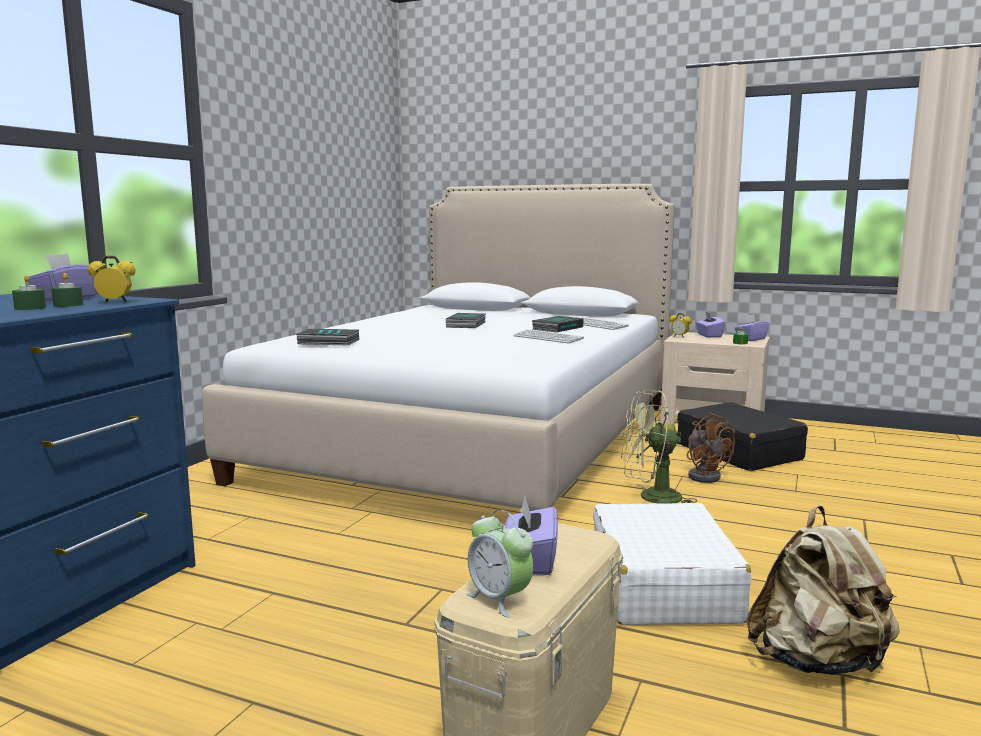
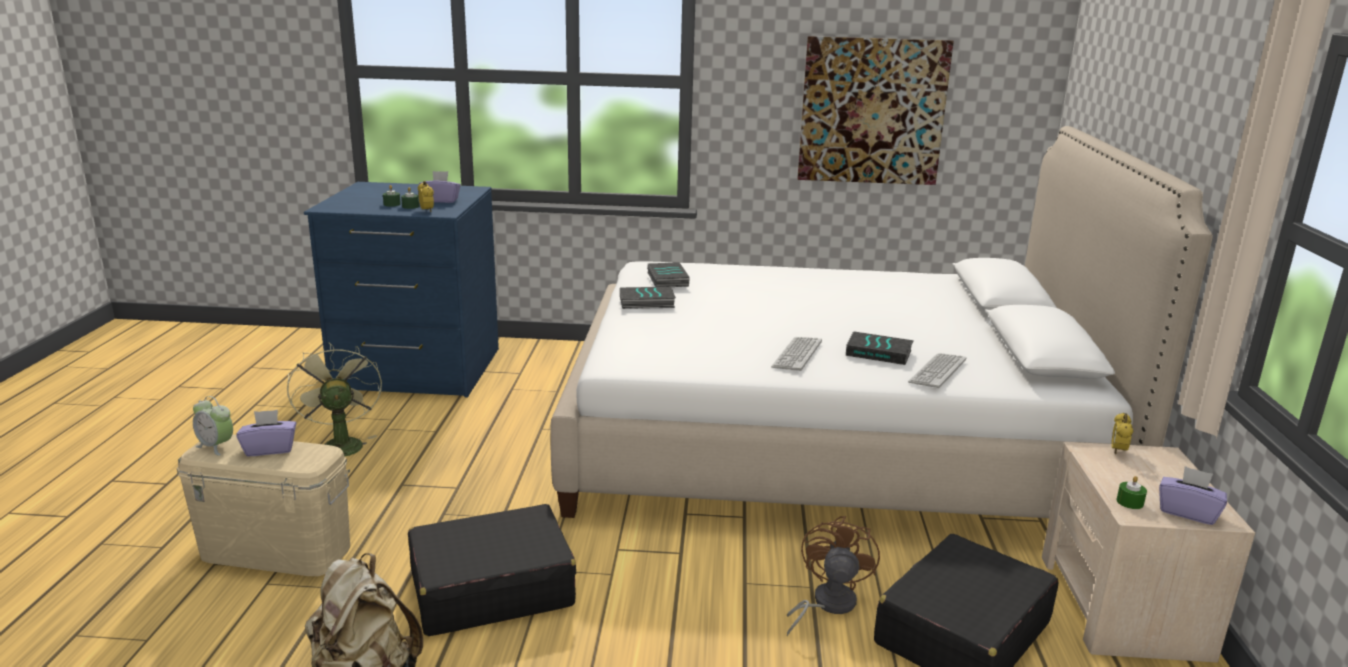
camera: 70 degrees right, 10 degrees up
book [446,313,486,328] -> book moved to [620,287,676,309]
alarm clock [467,509,533,618] -> alarm clock turned 90 degrees counterclockwise [193,396,233,456]
white suitcase [593,503,752,625] -> black suitcase [408,504,576,636]
green fan [621,390,697,504] -> green fan moved to [287,343,382,456]
brown fan [687,412,735,483] -> brown fan turned 150 degrees clockwise [787,516,880,636]
purple tissue box [696,312,725,338] -> none
none -> picture [797,36,954,185]

